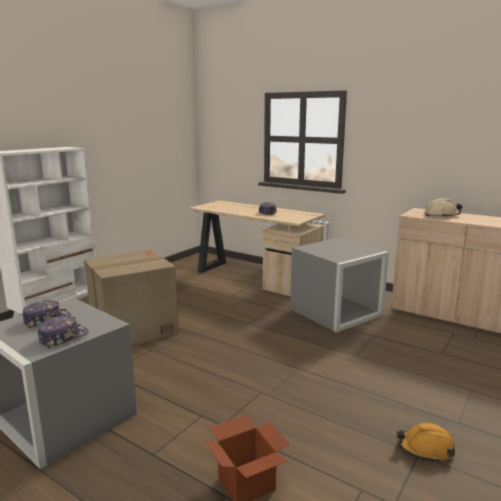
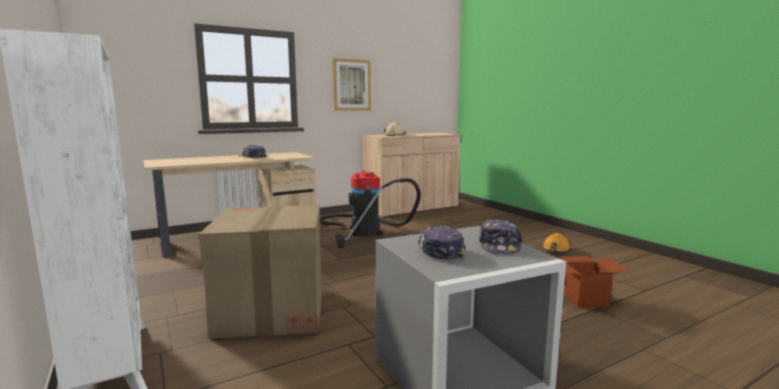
camera: 65 degrees left, 5 degrees down
cap [38,316,89,348] -> cap turned 150 degrees counterclockwise [479,219,523,255]
grey storage box [290,238,389,333] -> vacuum cleaner [320,171,421,248]
none -> picture [333,58,371,111]

